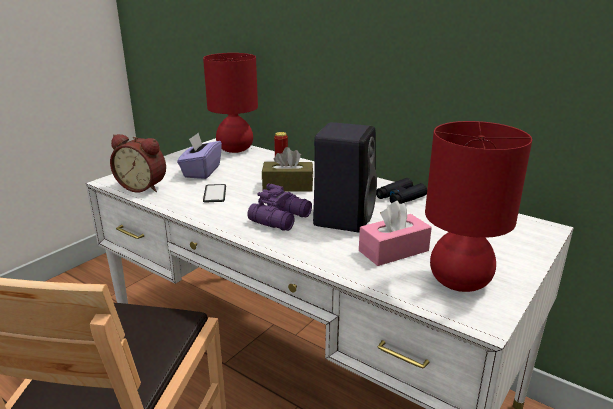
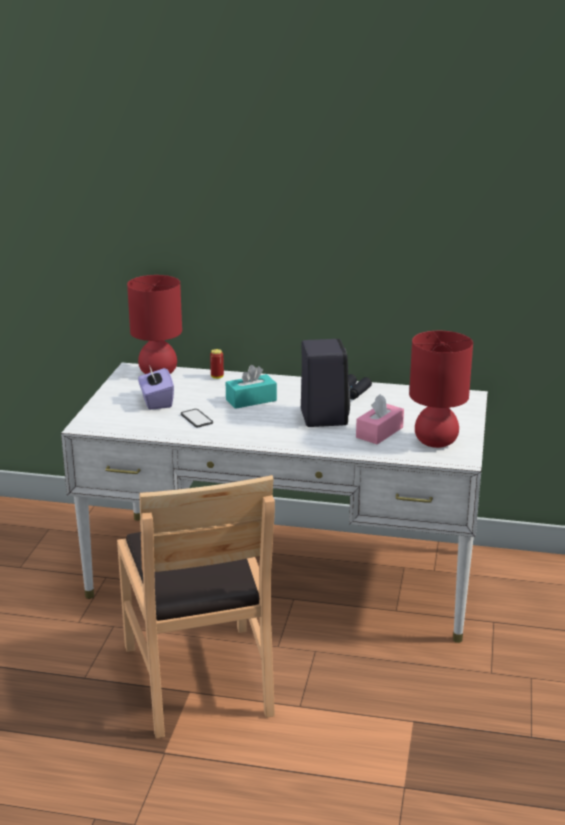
camera: 25 degrees left, 0 degrees up
alarm clock [110,134,166,193] -> none
purple binoculars [247,183,312,231] -> none
brown tissue box [262,147,313,192] -> turquoise tissue box [226,365,277,409]

